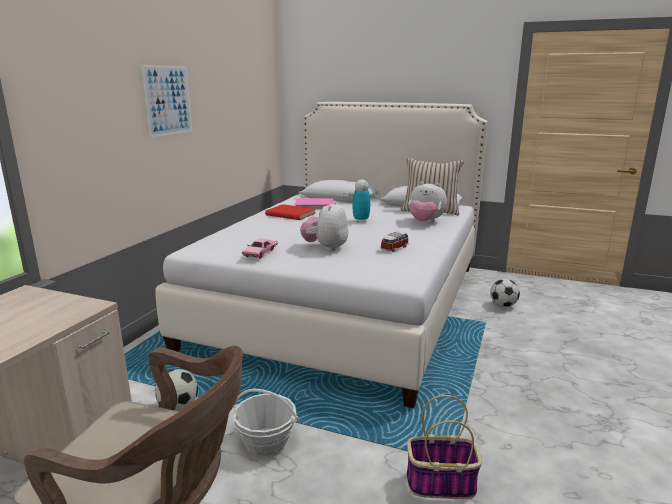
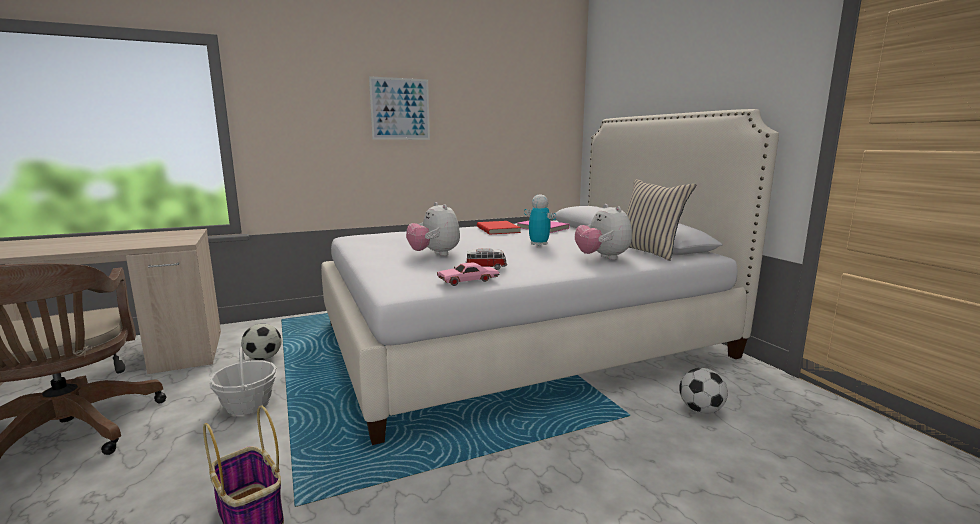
camera: 45 degrees right, 5 degrees down
pink toy car [242,238,278,259] -> pink toy car moved to [437,263,499,286]
plush toy [300,201,348,251] -> plush toy turned 90 degrees counterclockwise [406,202,460,256]

